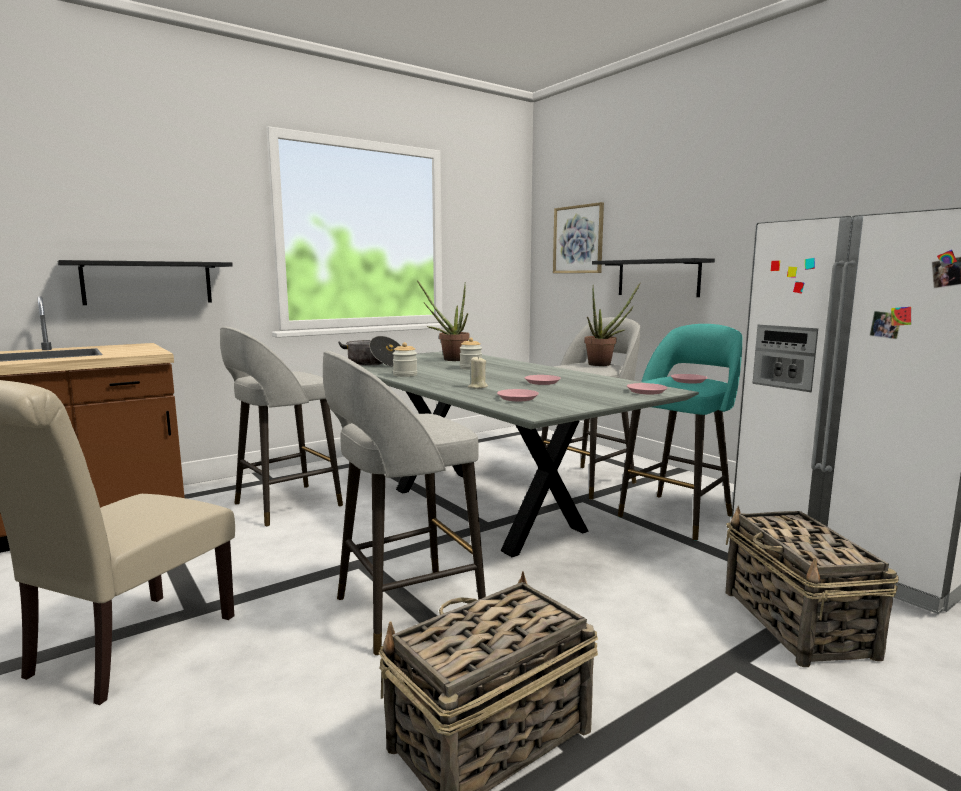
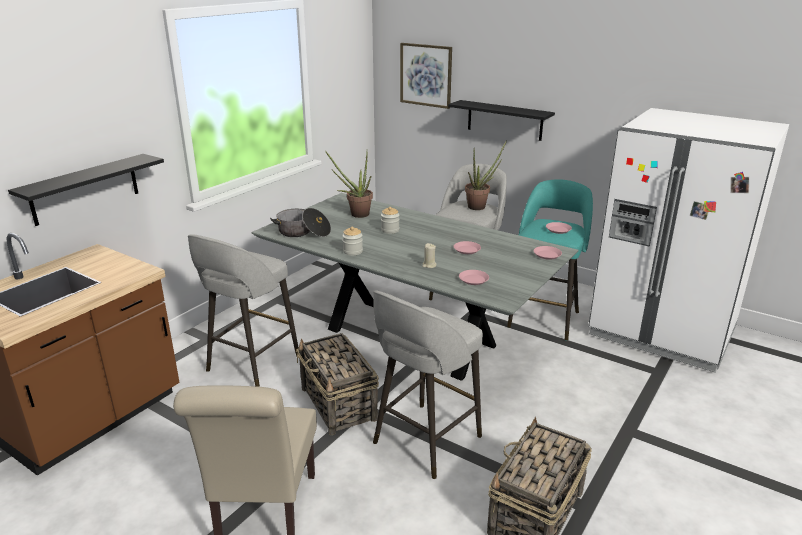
camera: 20 degrees left, 15 degrees up
basket [726,505,899,667] -> basket moved to [296,333,379,435]

